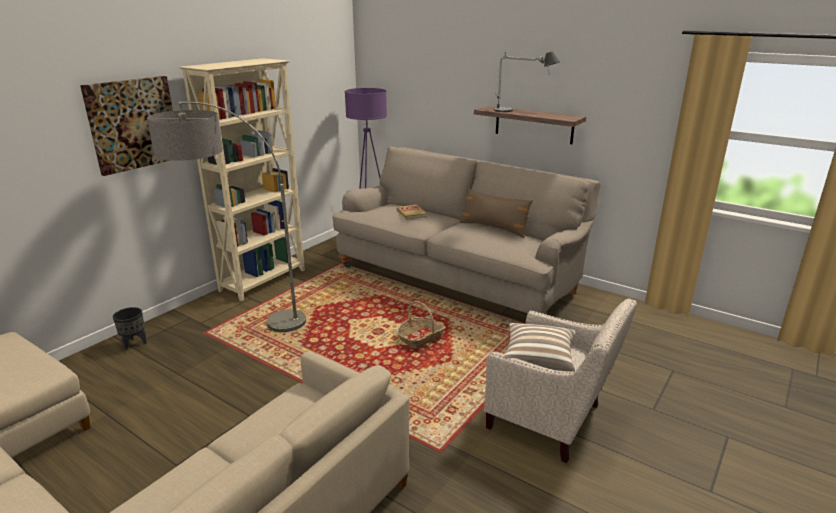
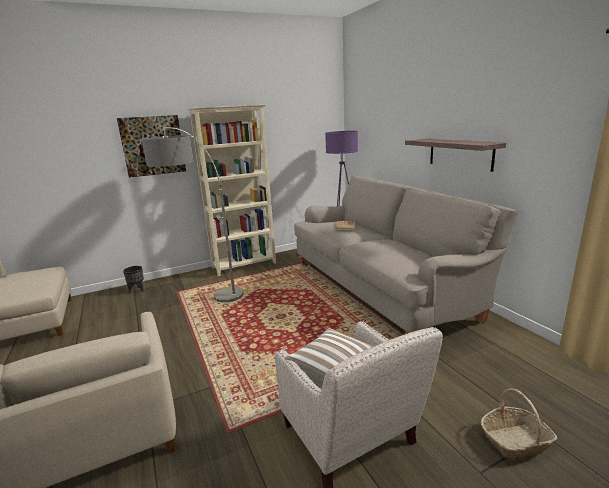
camera: 30 degrees right, 5 degrees down
basket [396,301,446,349] -> basket moved to [481,388,558,458]
brown pillow [459,188,533,238] -> none
table lamp [494,51,560,112] -> none

